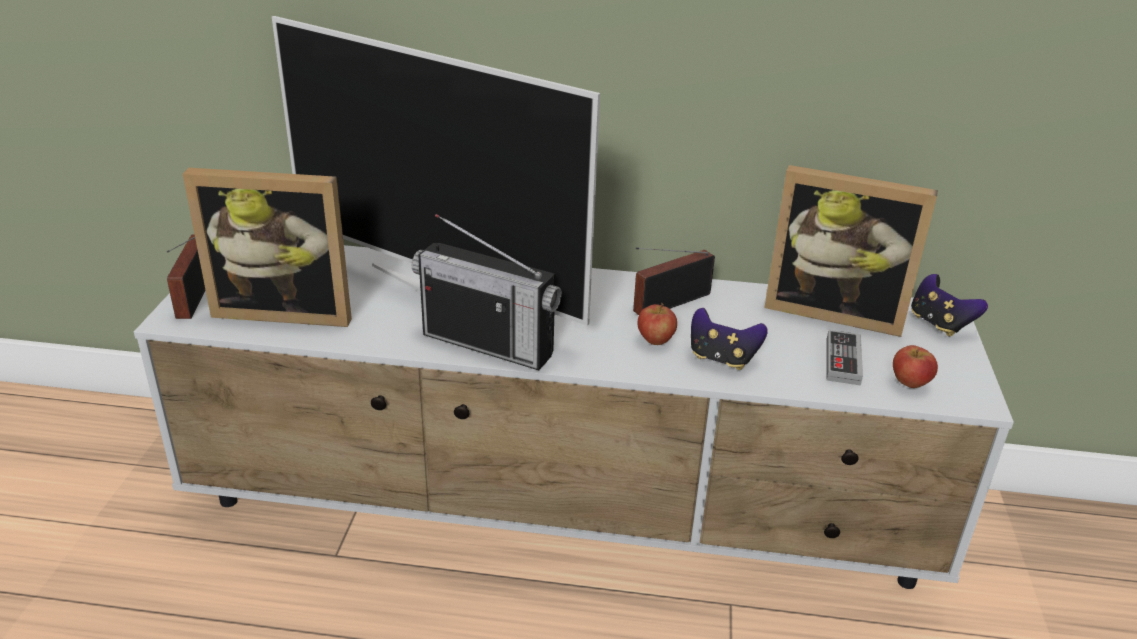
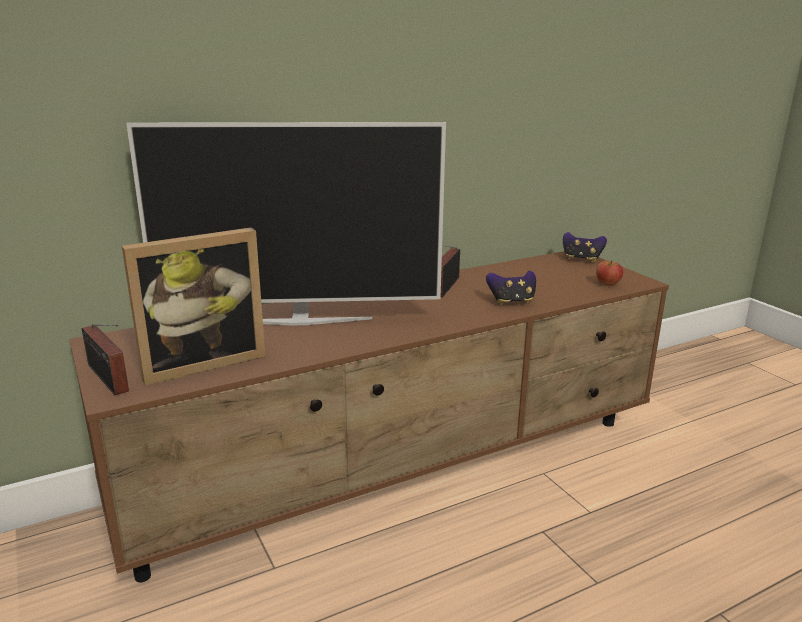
camera: 35 degrees left, 10 degrees down
white tv stand [134,245,1014,589] -> brown tv stand [69,251,669,582]
radio [412,214,562,370] -> none
apple [638,302,677,345] -> none
picture frame [764,165,938,337] -> none
game controller [826,330,863,386] -> none

